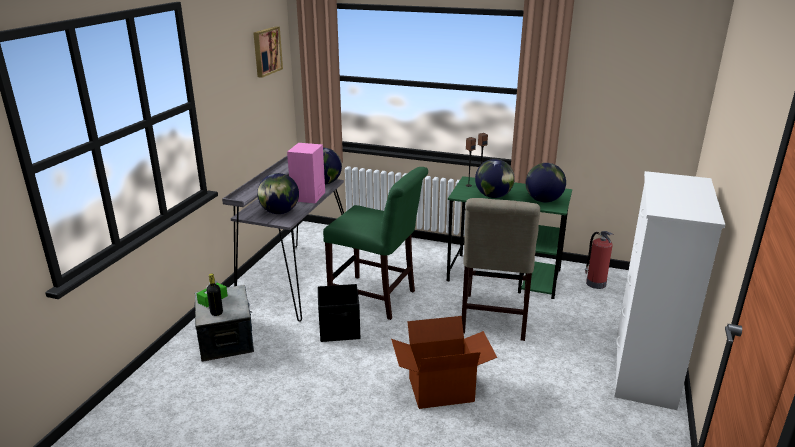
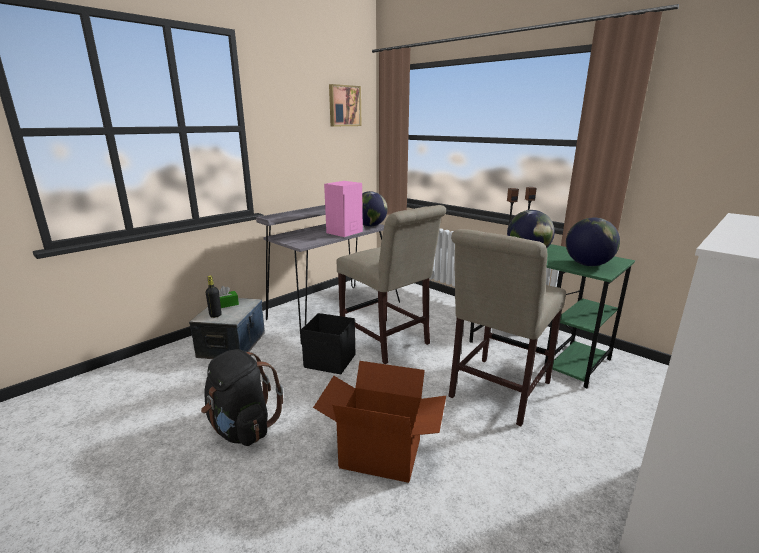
camera: 25 degrees right, 5 degrees down
globe [257,173,299,214] -> none
green chair [323,167,428,320] -> beige chair [336,205,446,364]
fire extinguisher [585,231,614,289] -> none
none -> black backpack [201,349,283,446]

